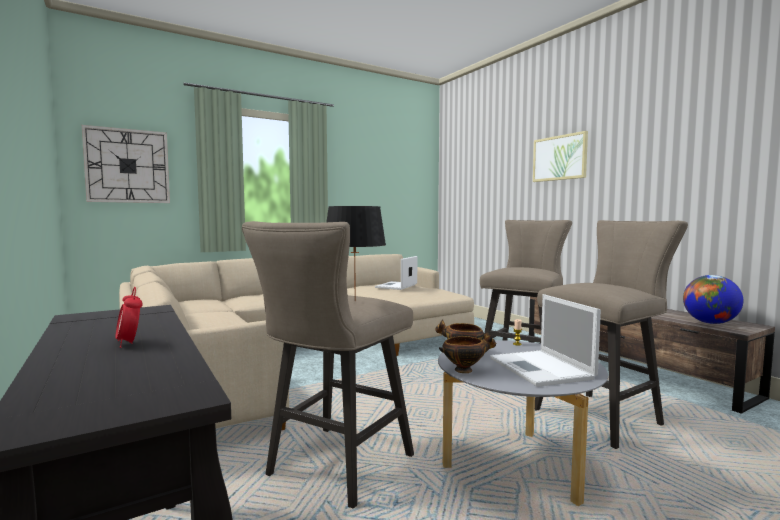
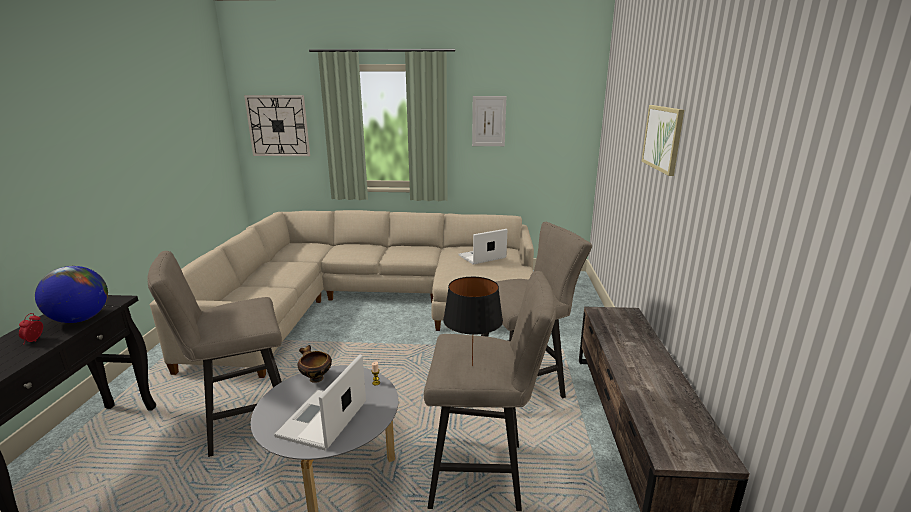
camera: 35 degrees right, 15 degrees up
black table lamp [327,206,386,301] -> black table lamp moved to [443,277,503,366]
bowl [439,332,496,373] -> none
globe [683,275,743,324] -> globe moved to [35,266,108,323]
none -> picture [472,96,506,146]

